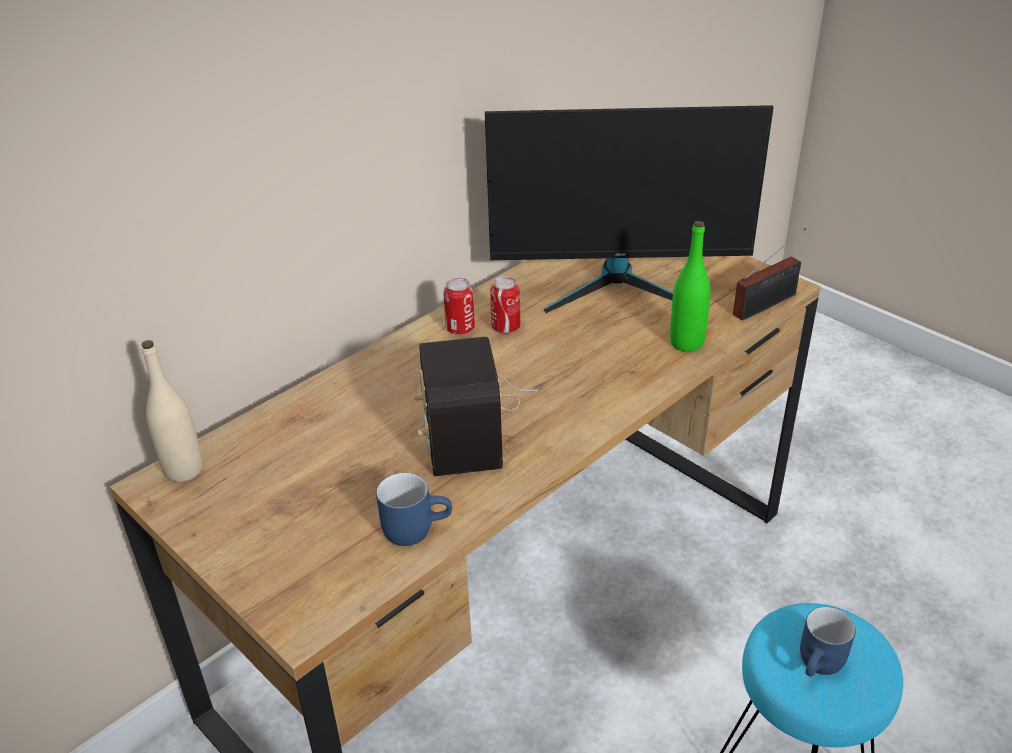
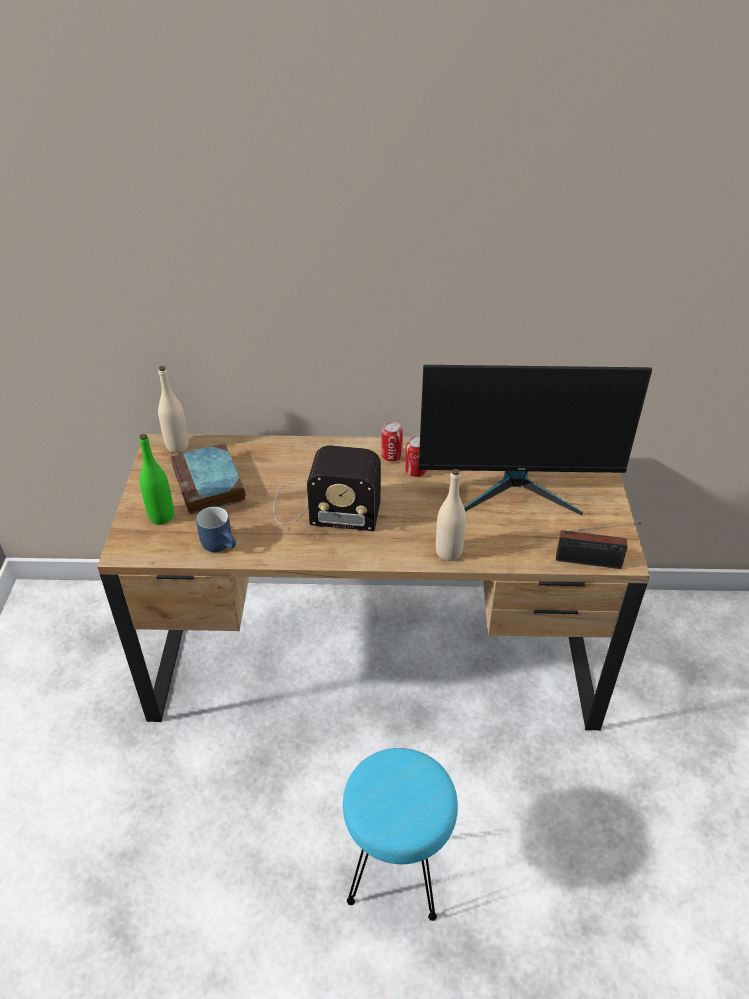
camera: 45 degrees right, 5 degrees up
radio [414,337,537,476] -> radio turned 120 degrees counterclockwise [273,446,381,531]
monitor [485,105,774,313] -> monitor turned 45 degrees counterclockwise [419,365,652,516]
green bottle [670,221,711,352] -> green bottle moved to [139,434,174,524]
blue mug [800,607,856,677] -> none
none -> book [170,443,246,514]
none -> beige bottle [436,469,466,561]

